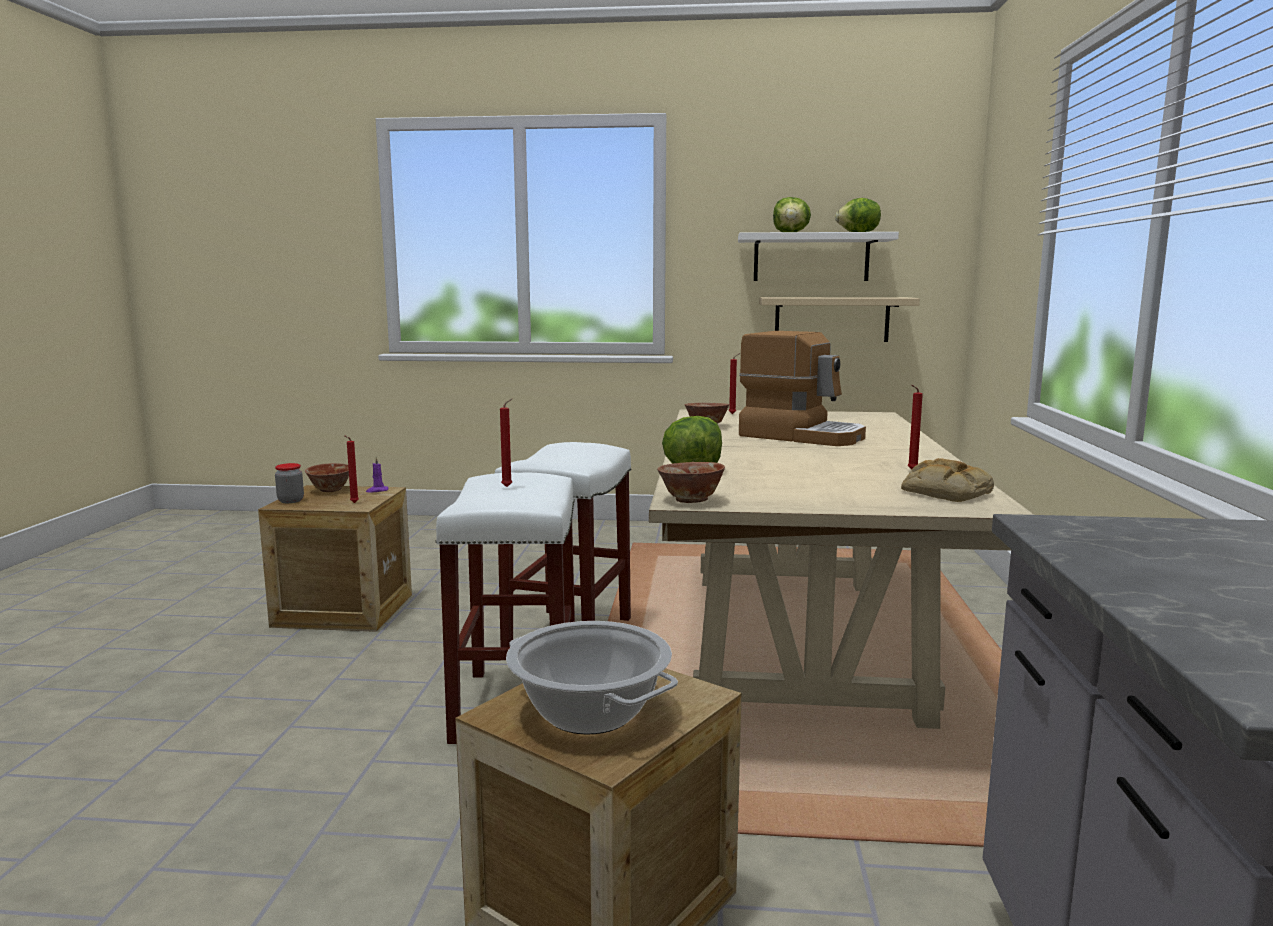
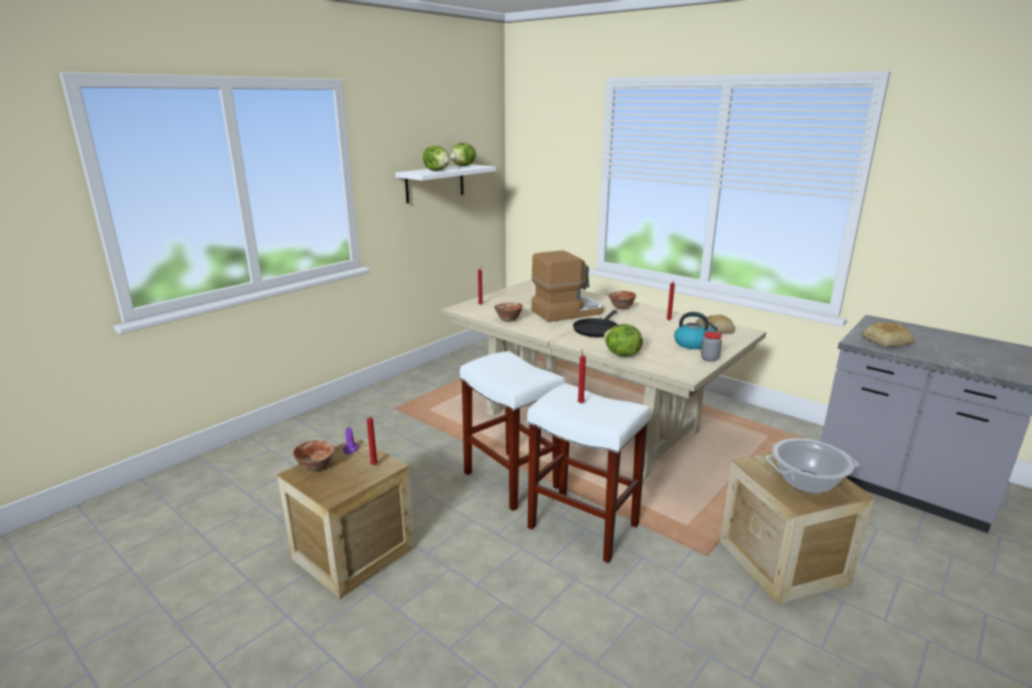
camera: 55 degrees left, 10 degrees up
jar [275,463,304,503] -> jar moved to [701,331,722,361]
bowl [657,462,725,503] -> bowl moved to [609,291,636,310]
beige shelf [759,297,920,342] -> none
none -> black frying pan [573,310,618,337]
none -> kettle [674,312,718,349]
none -> bread [862,322,914,347]

